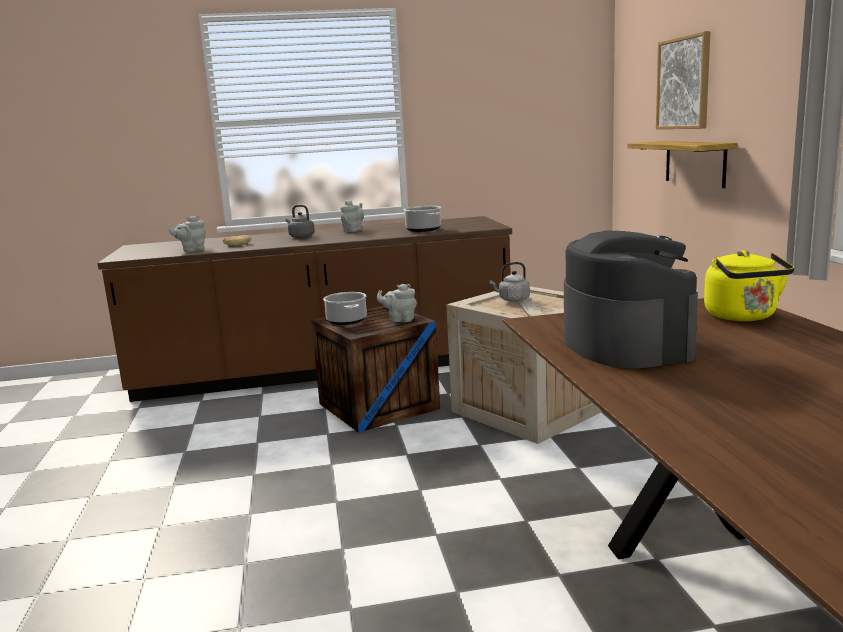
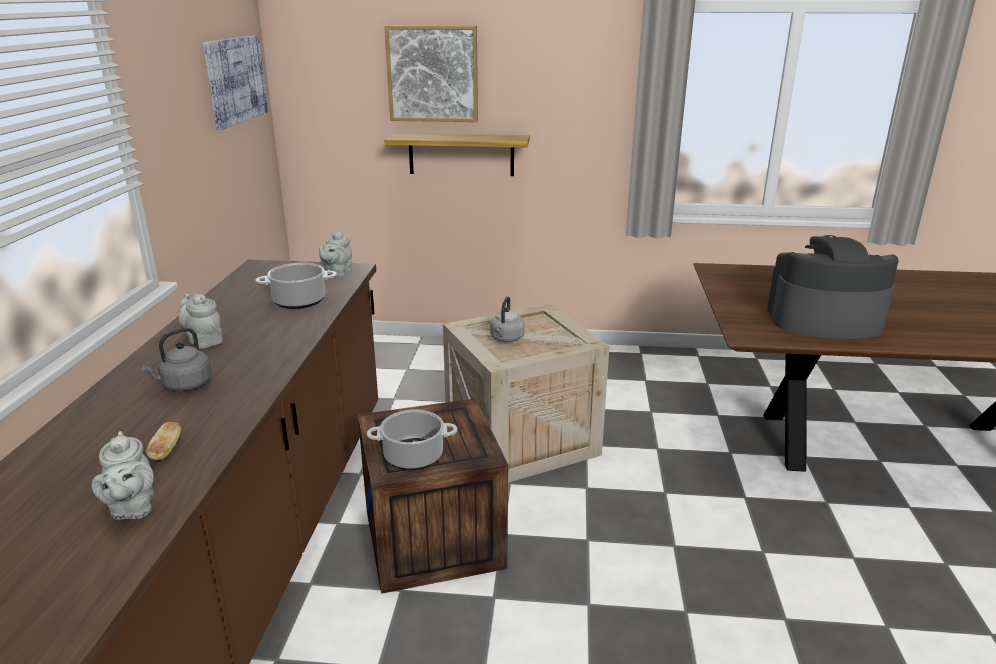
camera: 75 degrees left, 10 degrees up
grey teapot [377,284,417,323] -> grey teapot moved to [318,230,352,278]
yellow kettle [704,250,794,321] -> none
none -> picture [203,35,268,130]

